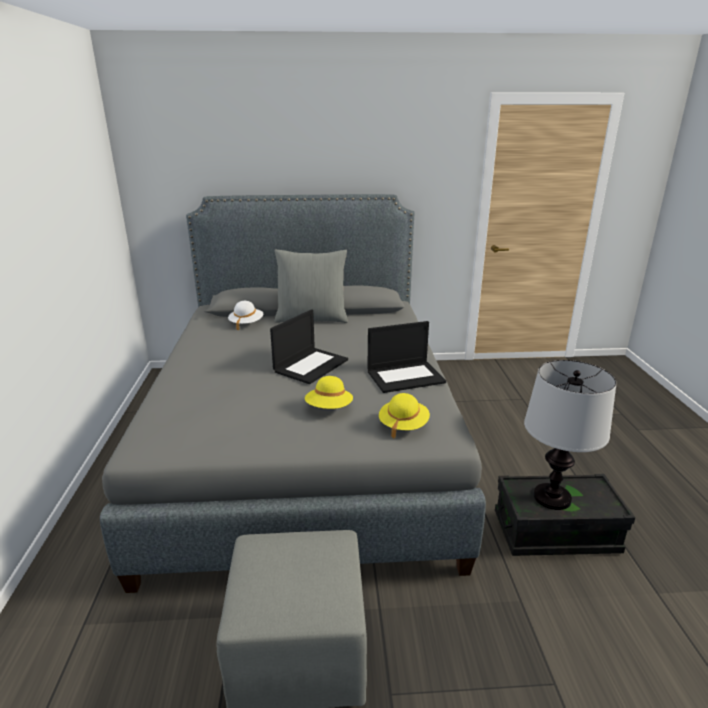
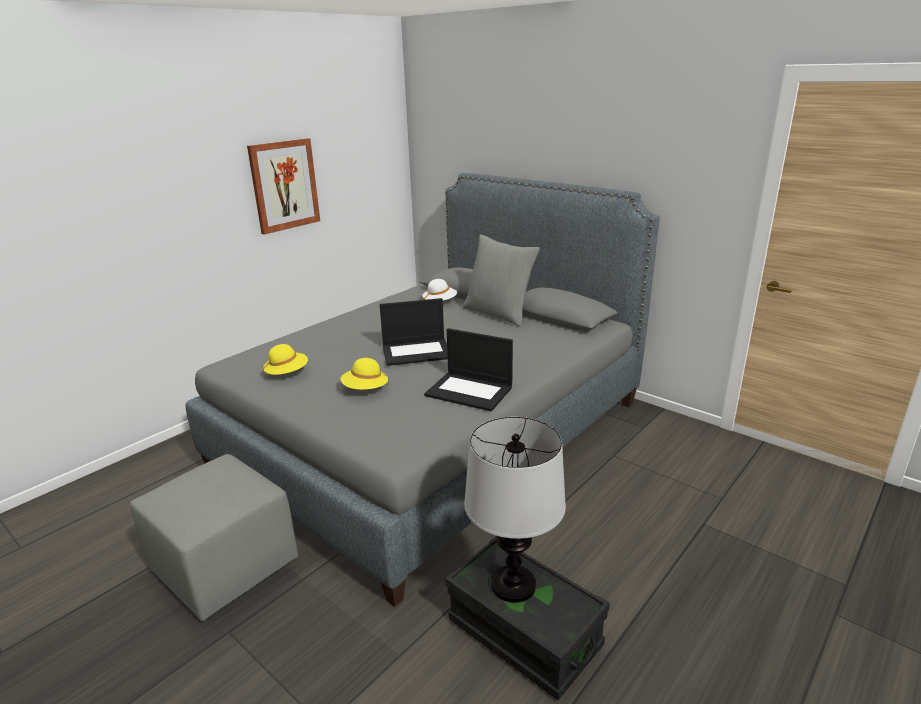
camera: 45 degrees right, 0 degrees up
yellow hat [379,393,430,438] -> yellow hat moved to [263,344,308,375]
none -> picture [247,138,320,235]

